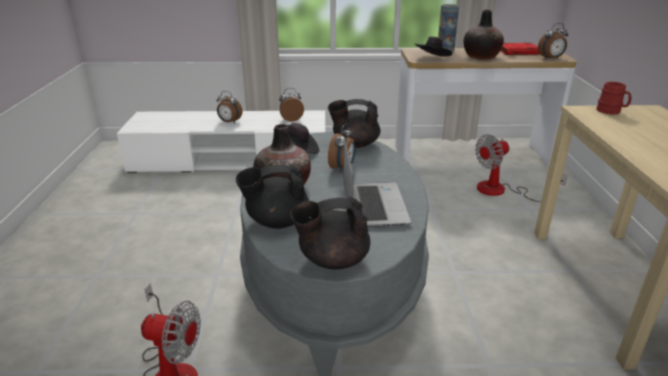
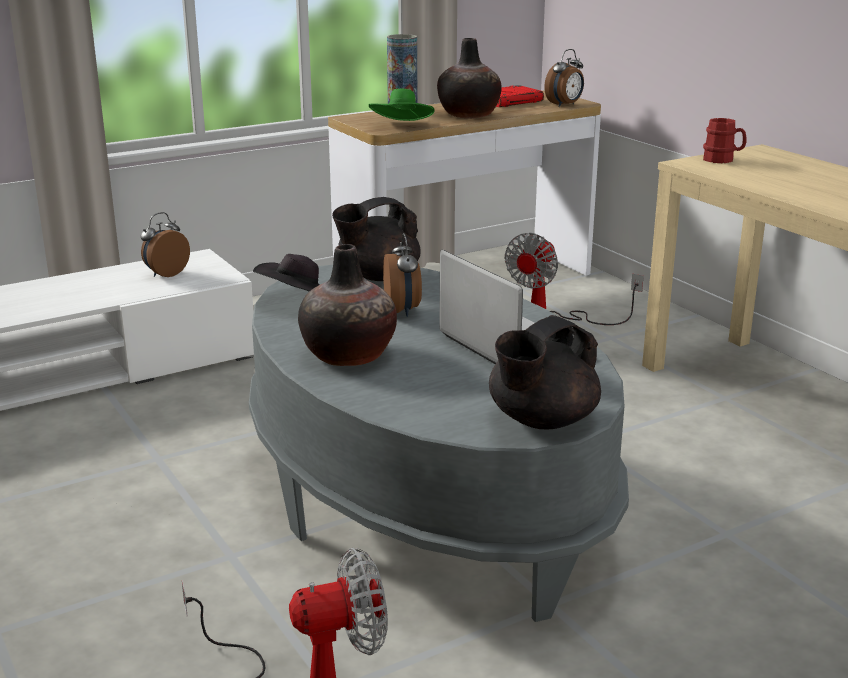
camera: 30 degrees left, 5 degrees down
alarm clock [216,91,242,123] -> none
black teapot [236,164,309,229] -> none
black hat [415,37,452,57] -> green hat [369,89,435,121]

